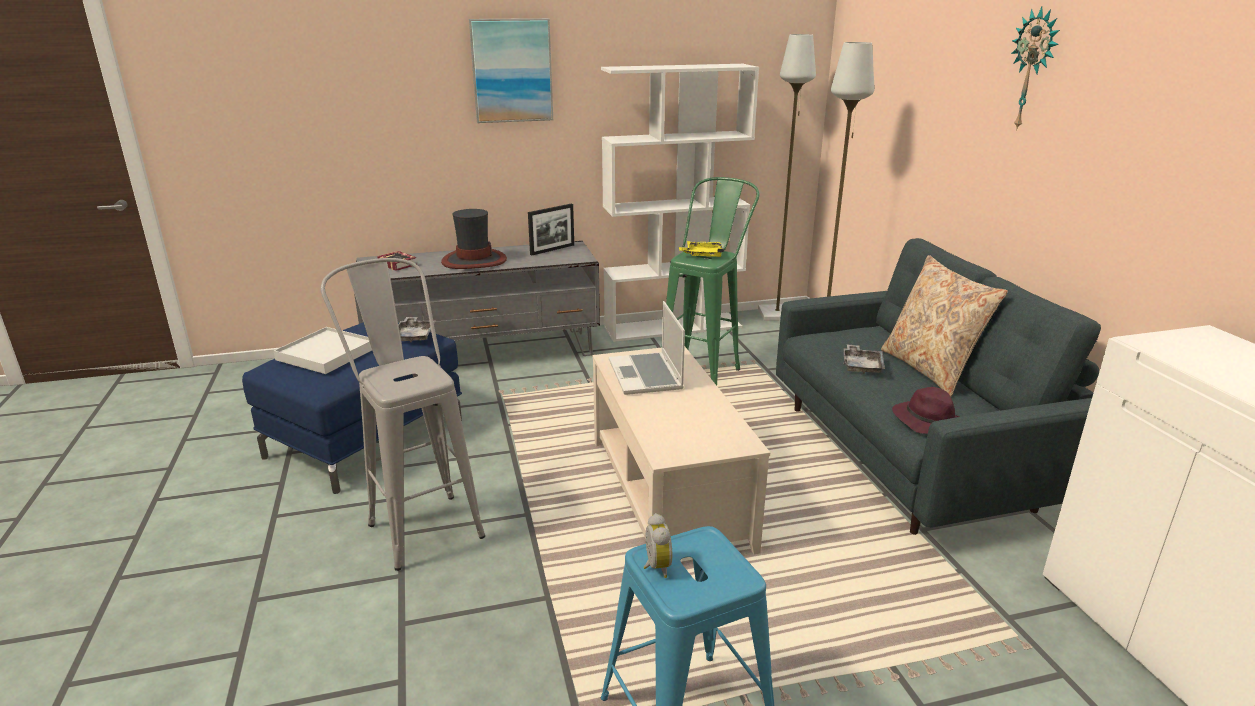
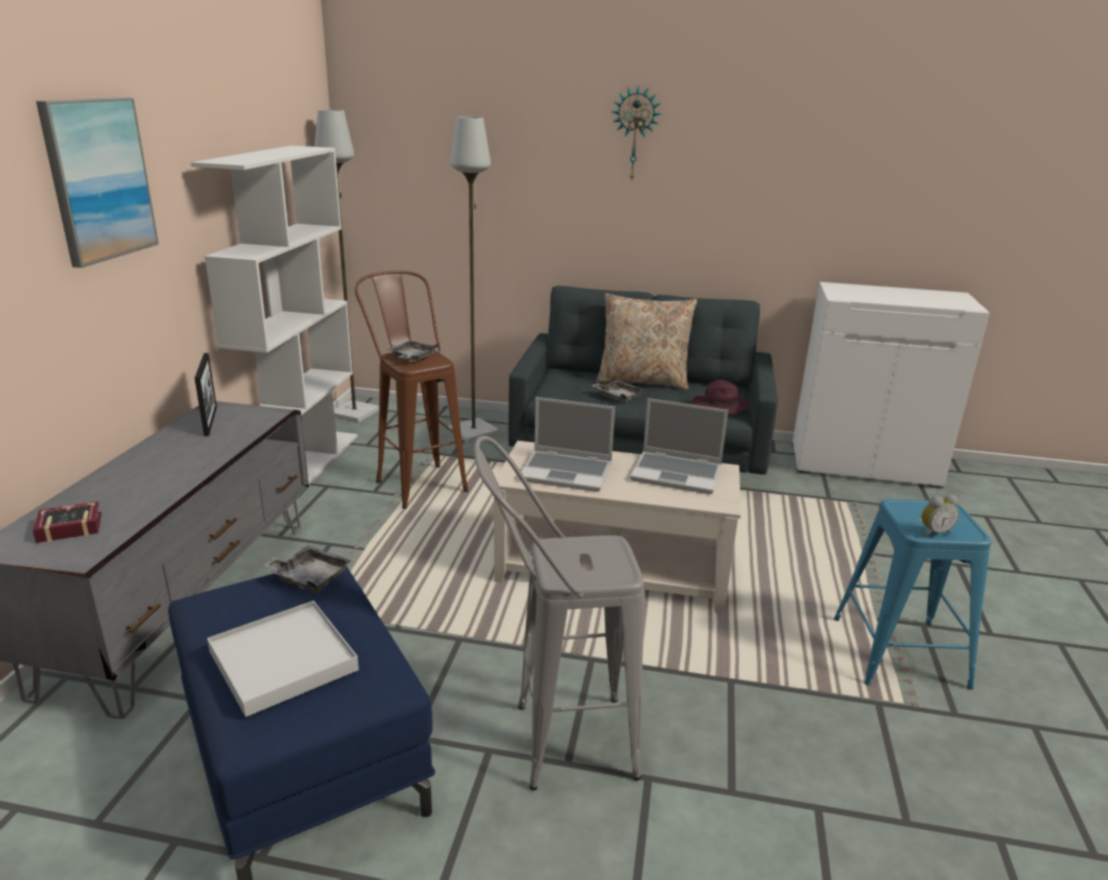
camera: 65 degrees left, 0 degrees up
hat [441,209,507,269] -> none
alarm clock [643,513,672,578] -> alarm clock turned 150 degrees clockwise [921,495,959,536]
green stool [666,177,759,385] -> brown stool [354,270,469,509]
yellow tray [679,241,724,257] -> grey tray [387,341,438,361]
none -> laptop [630,398,728,494]

